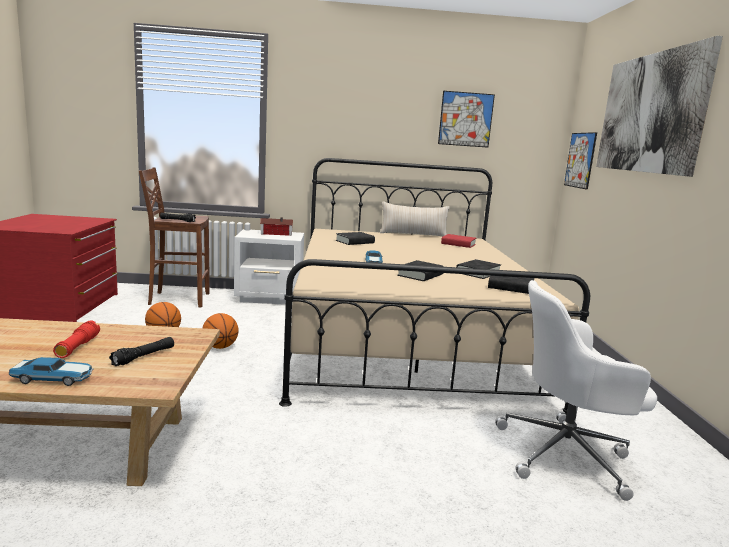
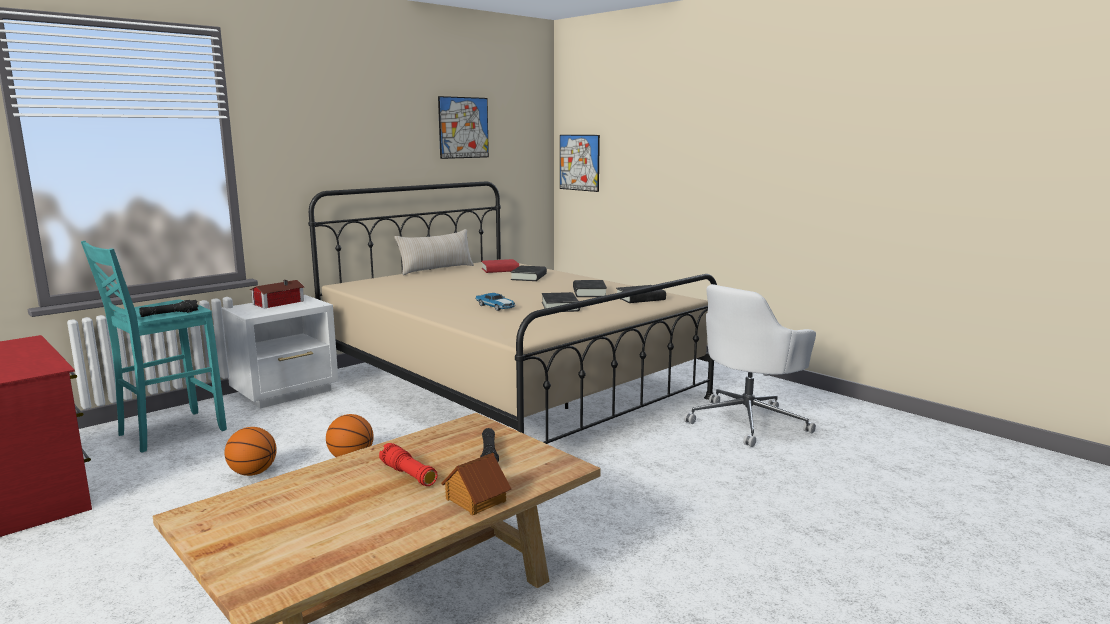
camera: 40 degrees left, 0 degrees up
toy car [9,357,94,386] -> toy house [441,453,511,515]
brown stool [139,167,210,307] -> turquoise stool [81,241,227,453]
black book [336,232,375,245] -> black book moved to [511,266,547,281]
picture [596,36,723,177] -> none

